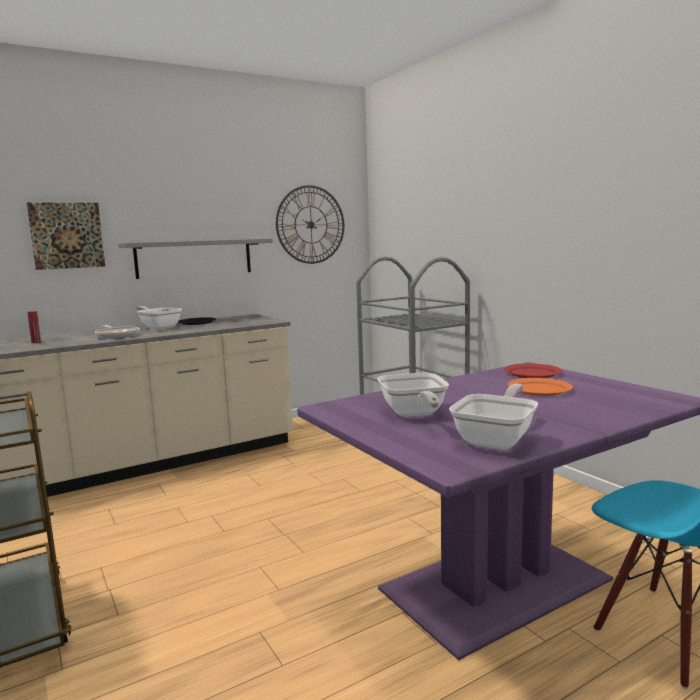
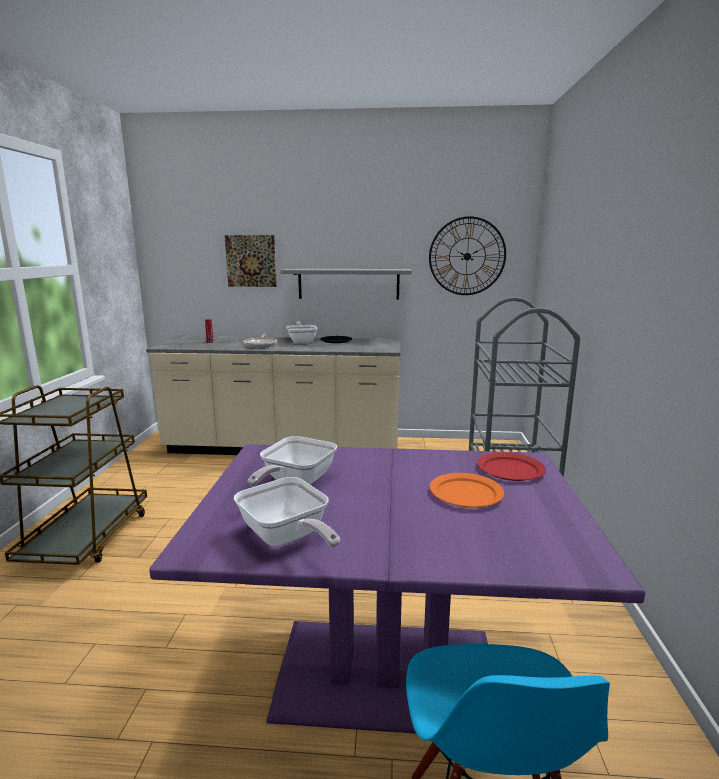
camera: 35 degrees right, 5 degrees up
frying pan [449,384,538,450] -> frying pan turned 75 degrees clockwise [233,477,340,548]

